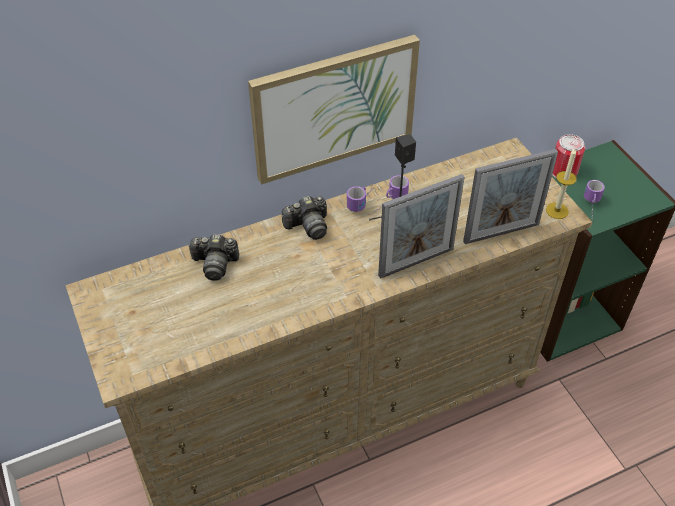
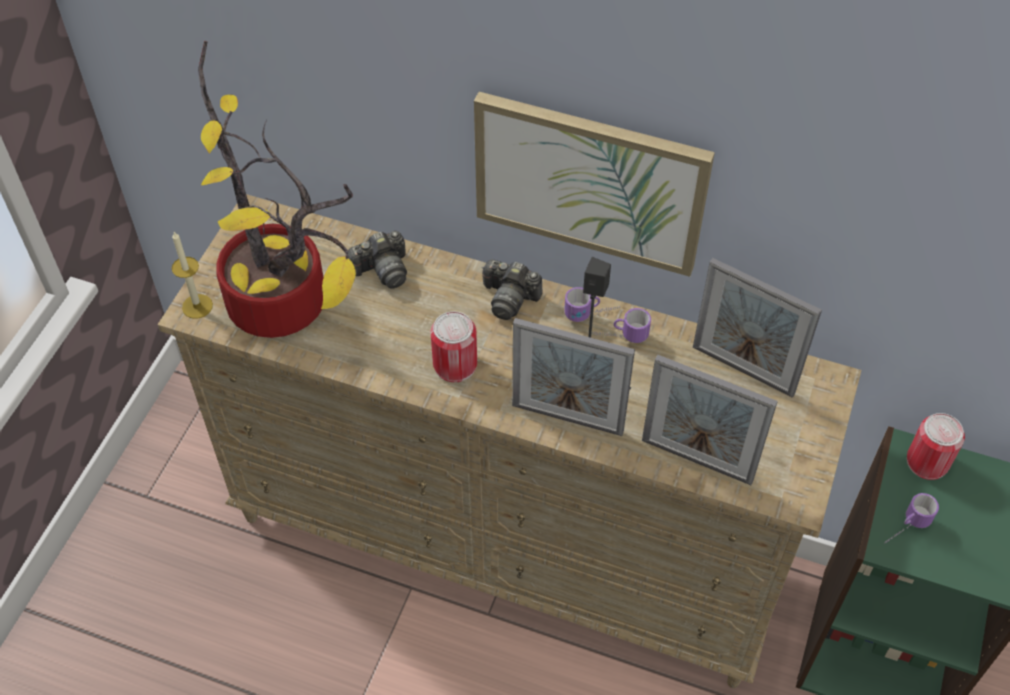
camera: 45 degrees right, 5 degrees up
camera [188,234,239,281] -> camera turned 75 degrees counterclockwise [348,231,407,289]
candle [546,148,577,219] -> candle moved to [172,232,213,319]
none -> potted plant [198,41,356,338]
none -> can [431,311,477,382]
none -> picture frame [693,258,822,398]

